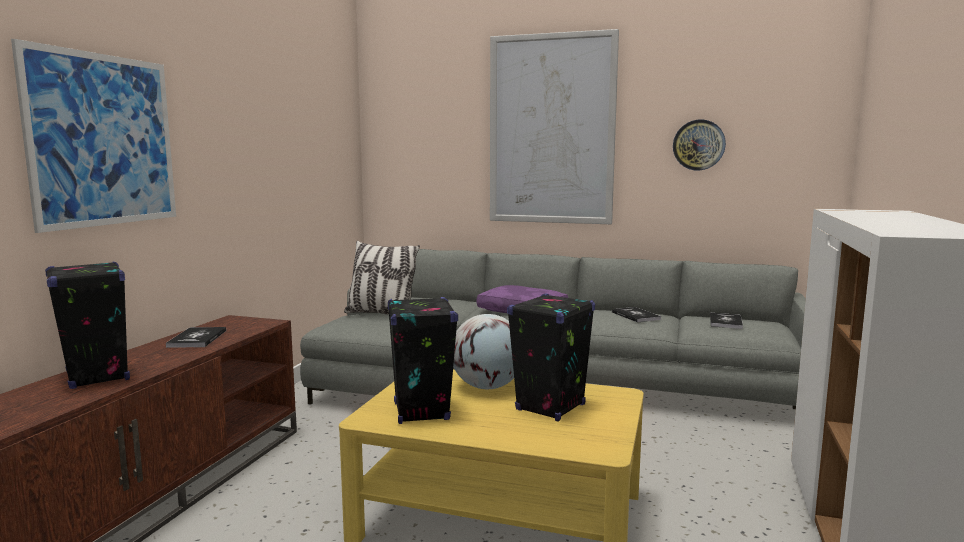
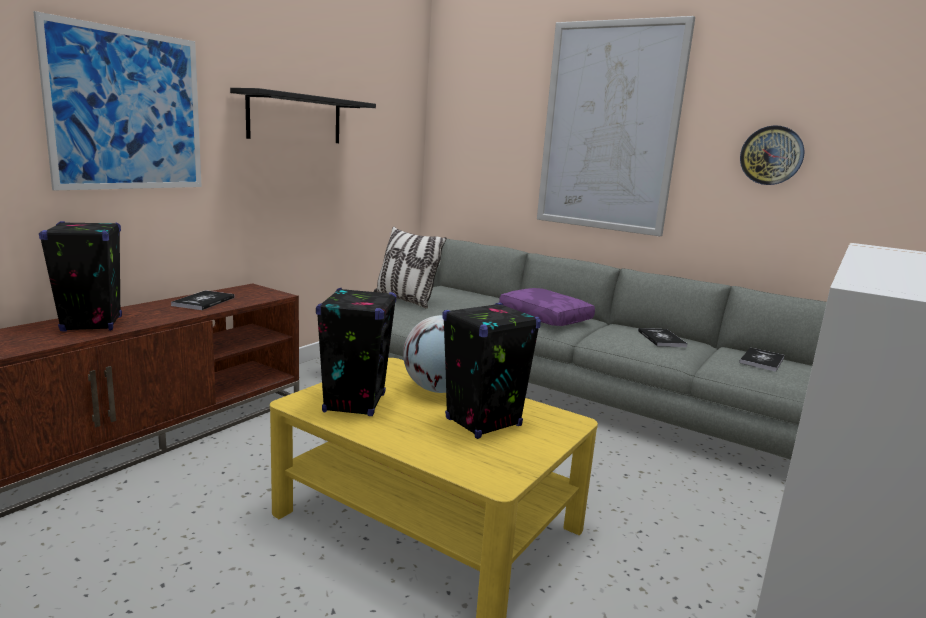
camera: 15 degrees right, 5 degrees up
none -> black shelf [230,88,376,143]

